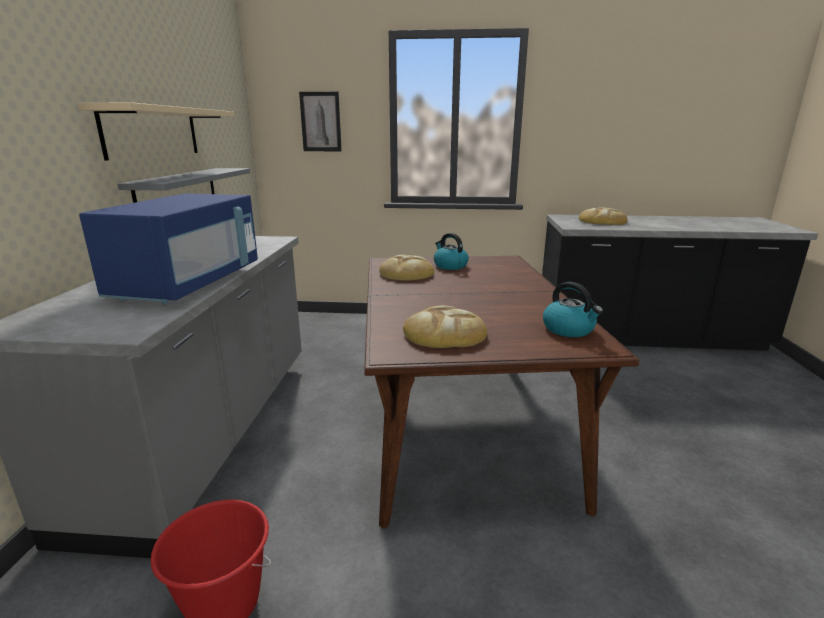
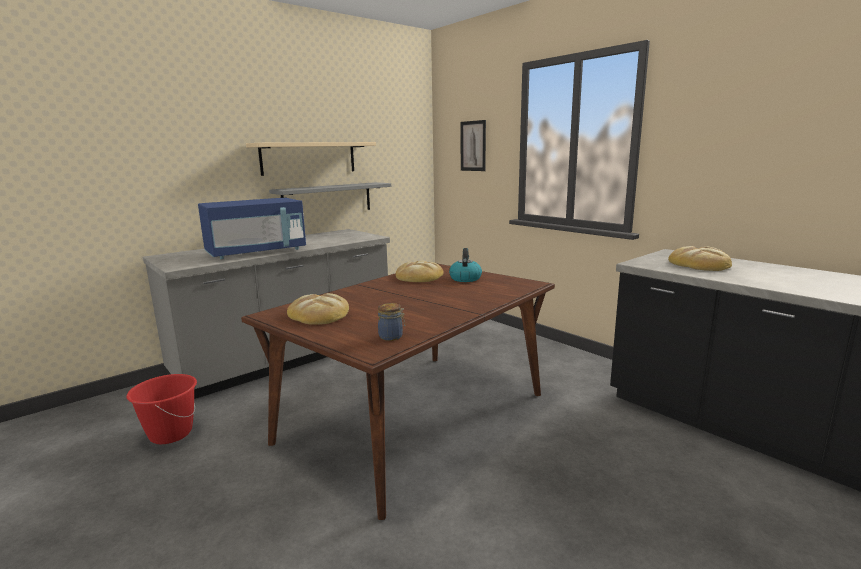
camera: 45 degrees right, 5 degrees down
kettle [543,282,603,337] -> jar [378,303,405,341]

